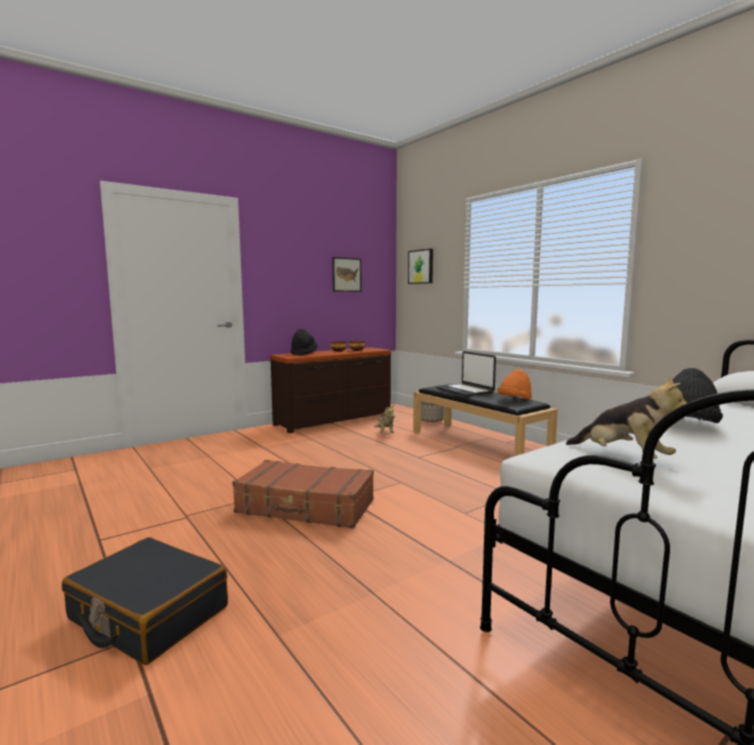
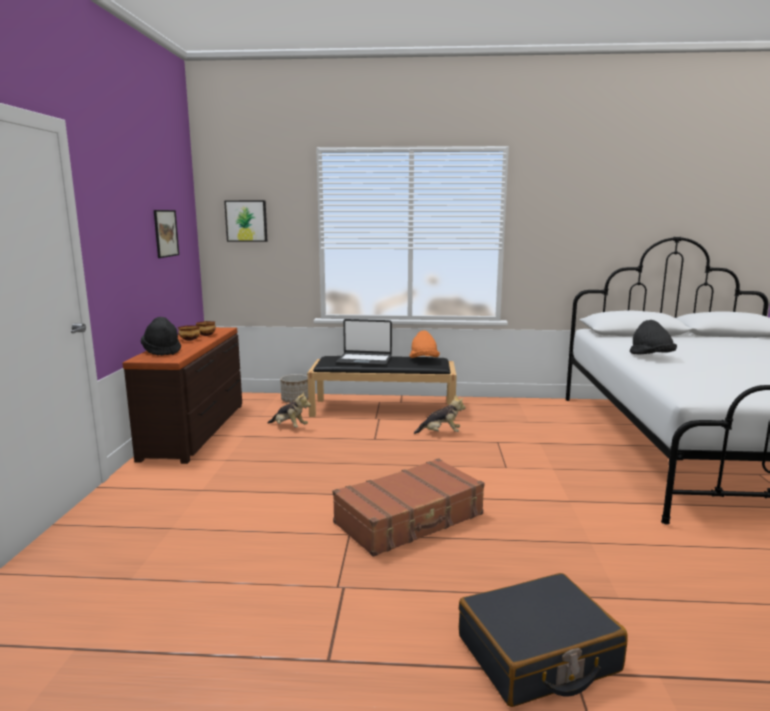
camera: 50 degrees left, 5 degrees up
plush toy [566,376,687,459] -> plush toy moved to [414,394,466,434]

